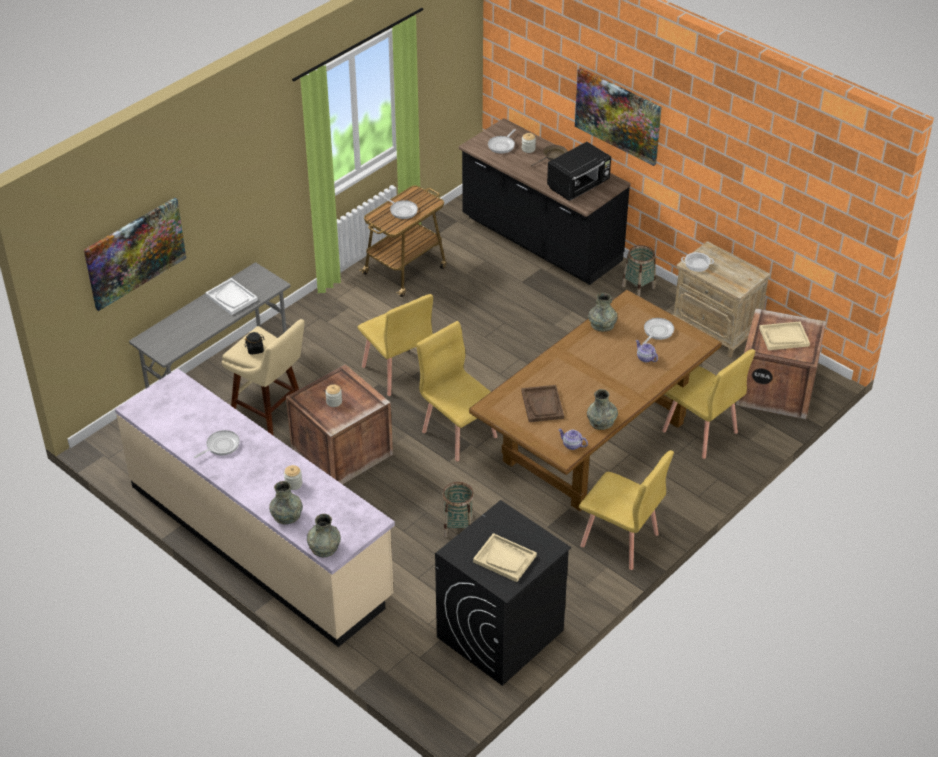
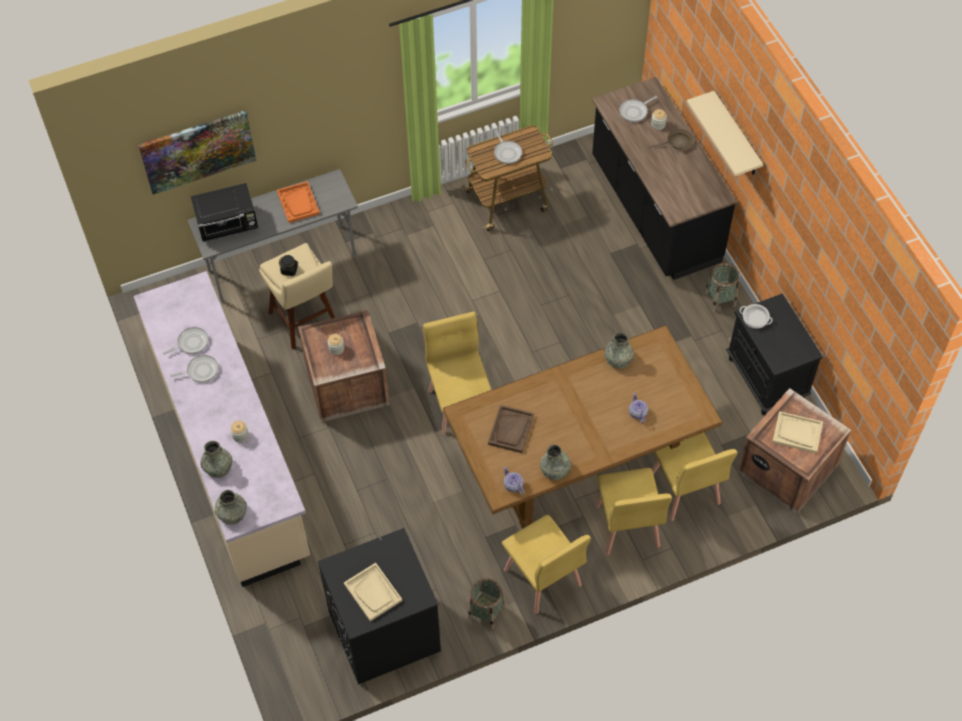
camera: 25 degrees right, 15 degrees up
white tray [205,278,258,315] -> orange tray [277,181,320,223]
yellow chair [358,294,433,396] -> yellow chair moved to [595,468,672,555]
basket [442,482,474,538] -> basket moved to [468,578,505,630]
black microwave [547,142,611,201] -> black microwave moved to [191,183,258,242]
picture [575,68,662,166] -> beige shelf [686,91,763,176]
frying pan [642,318,674,344] -> frying pan moved to [163,327,208,355]
beige nightstand [672,241,771,357] -> black nightstand [726,294,823,415]

